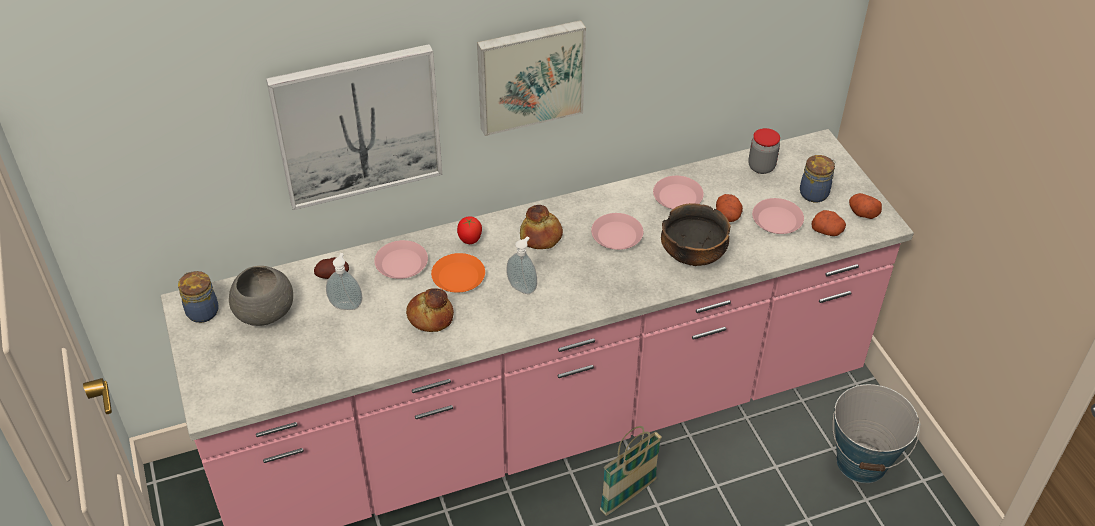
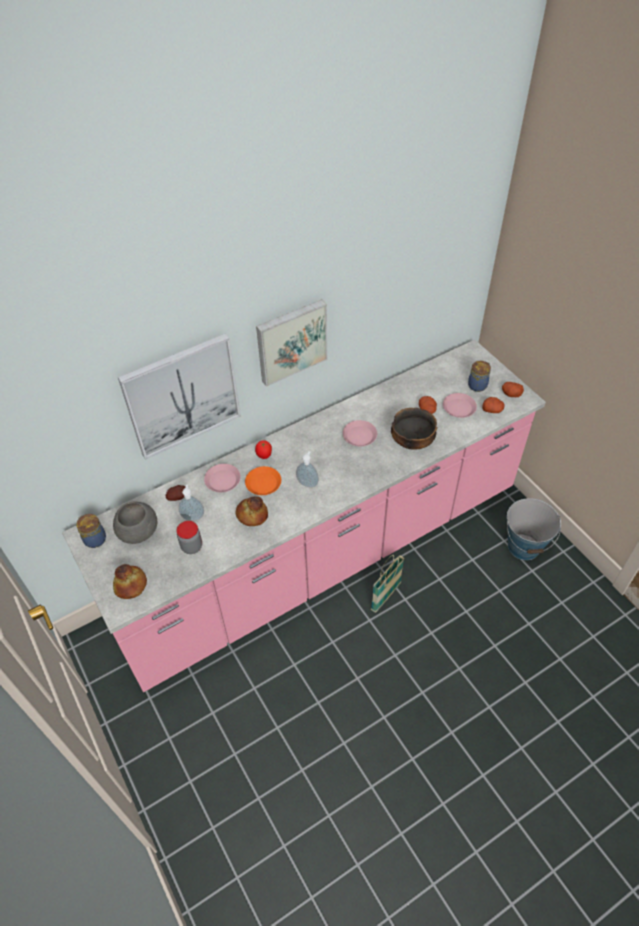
camera: 10 degrees left, 5 degrees up
bread [520,205,563,249] -> bread moved to [113,564,147,599]
pink plate [653,176,704,209] -> none
jar [748,128,780,174] -> jar moved to [176,521,202,554]

